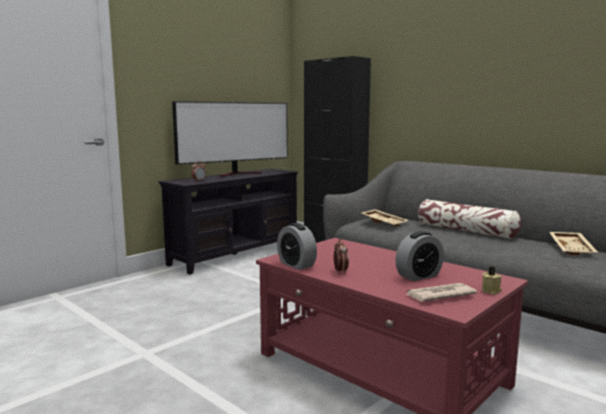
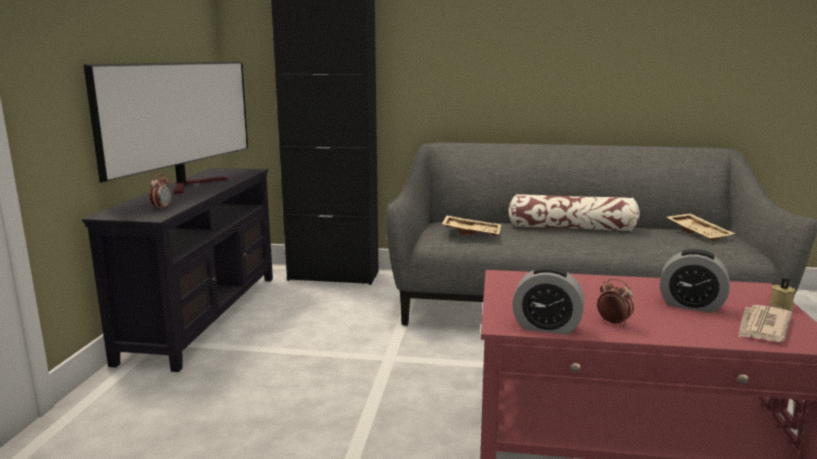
camera: 35 degrees left, 5 degrees up
alarm clock [395,231,444,281] -> alarm clock turned 90 degrees clockwise [660,249,730,313]

